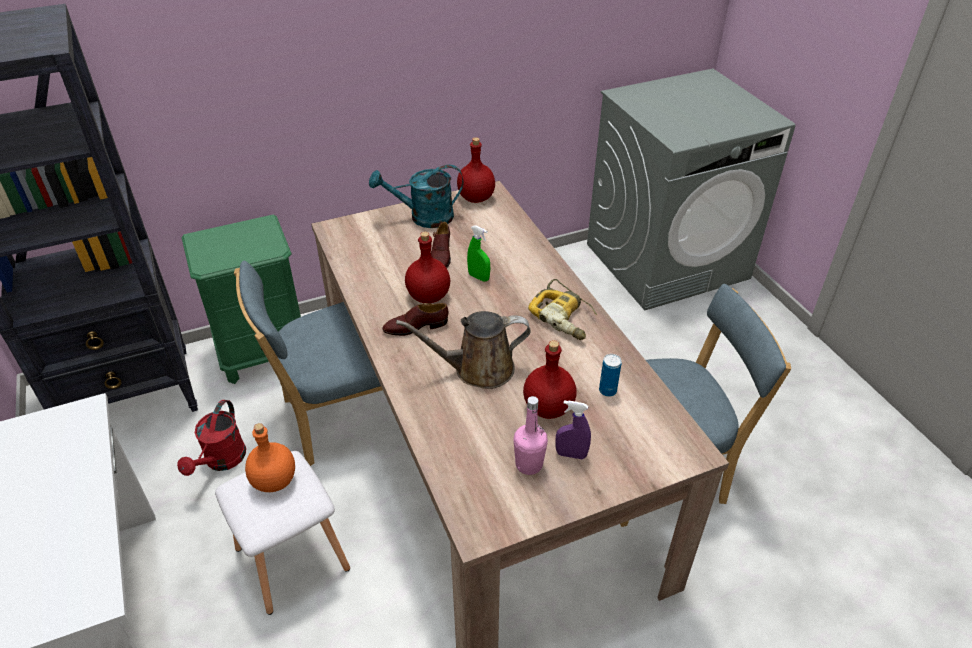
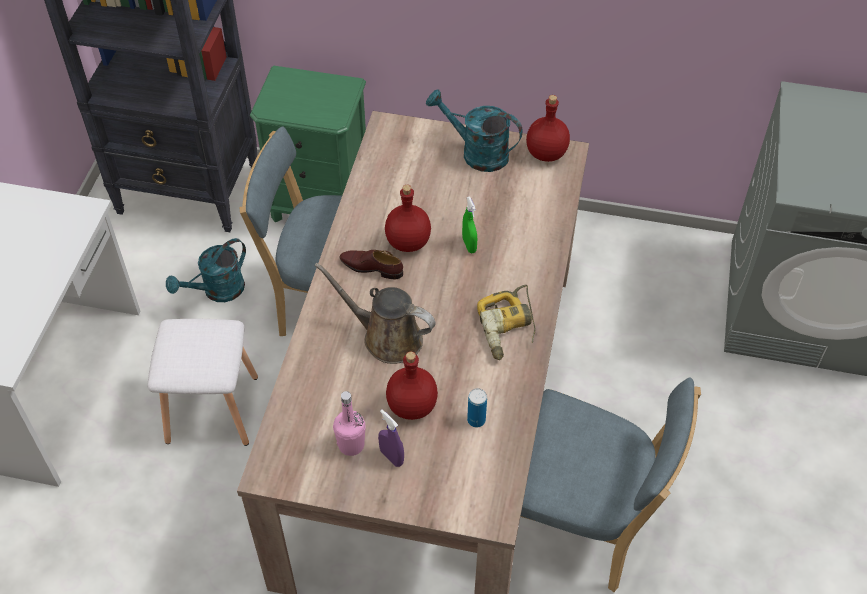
camera: 35 degrees right, 10 degrees up
red watering can [177,400,246,476] -> turquoise watering can [166,238,246,302]
orange bottle [245,423,295,492] -> none
brown shoe [431,222,451,268] -> none

